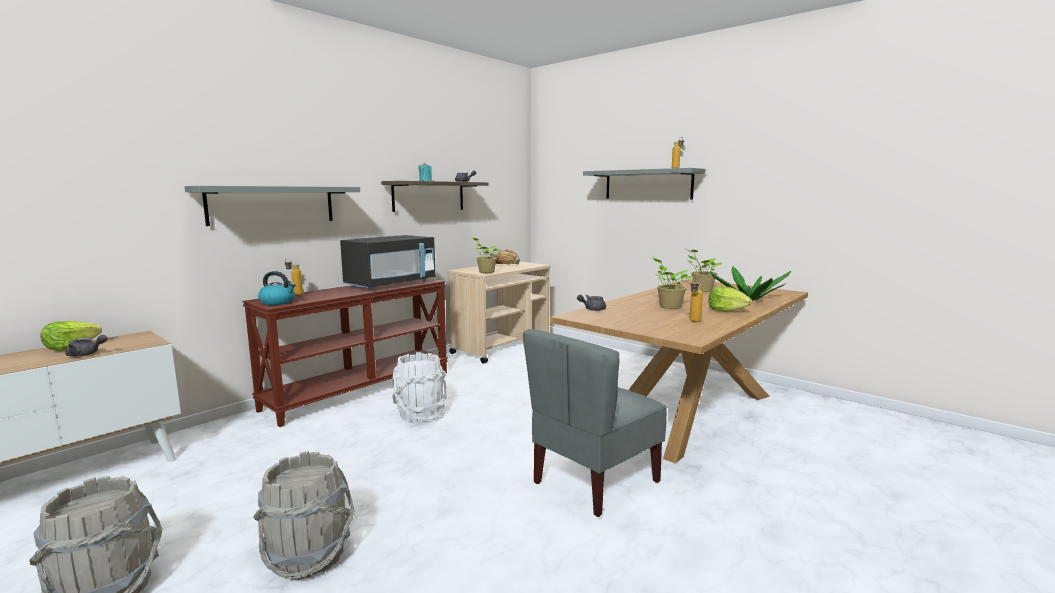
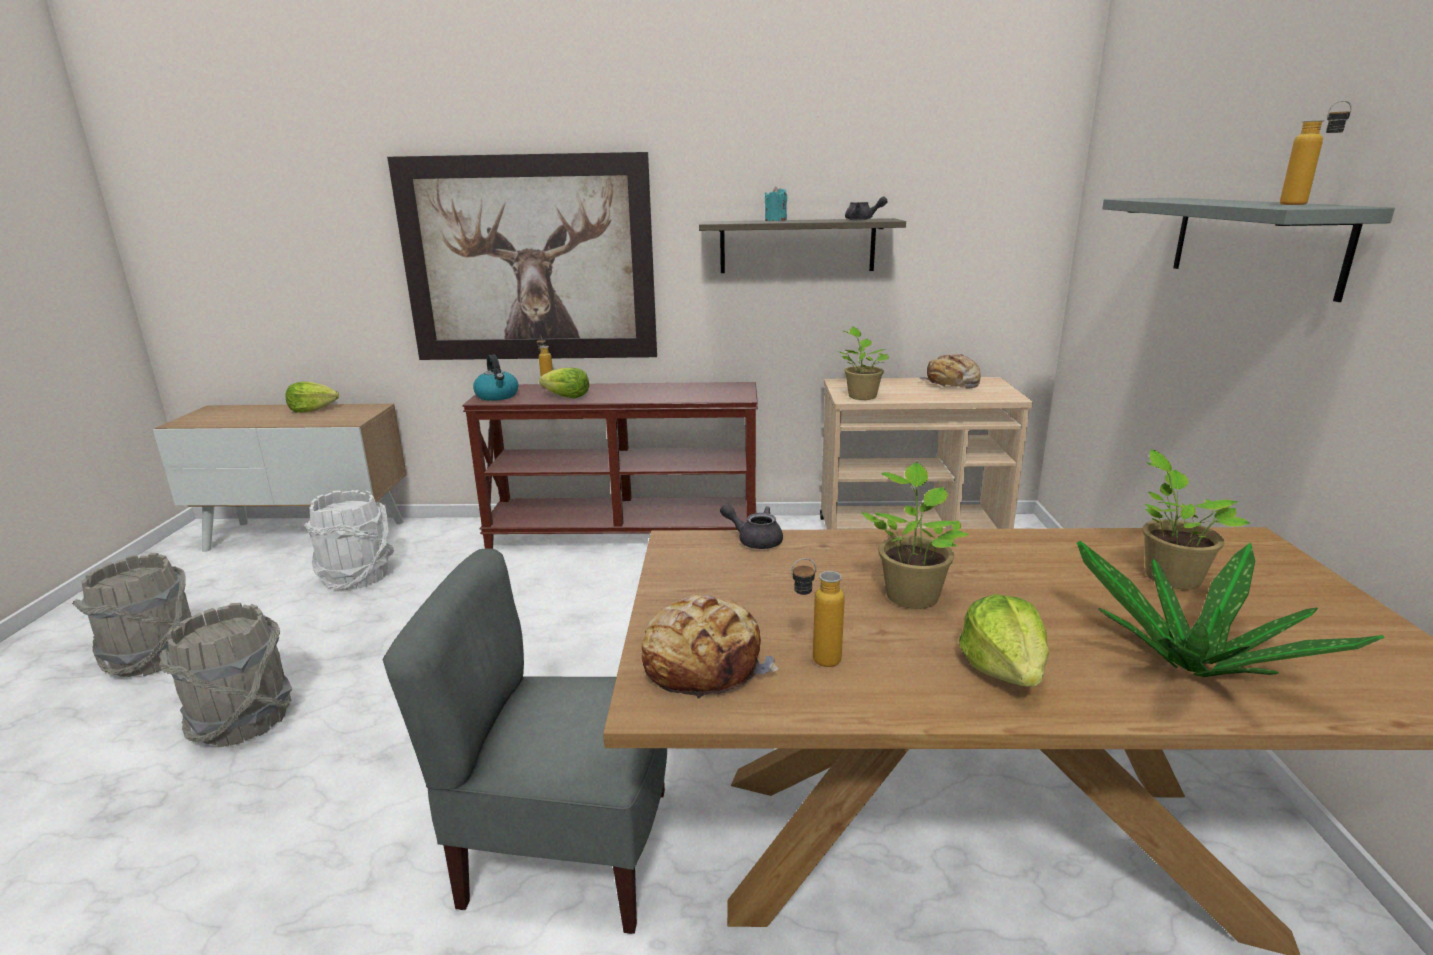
camera: 50 degrees right, 10 degrees up
grey teapot [65,335,108,357] -> none
grey shelf [184,186,360,226] -> picture [387,152,657,360]
black microwave [340,235,435,290] -> none
white bucket [392,352,447,423] -> white bucket moved to [304,490,394,590]
none -> lettuce [539,368,589,399]
none -> bread [642,594,779,699]

